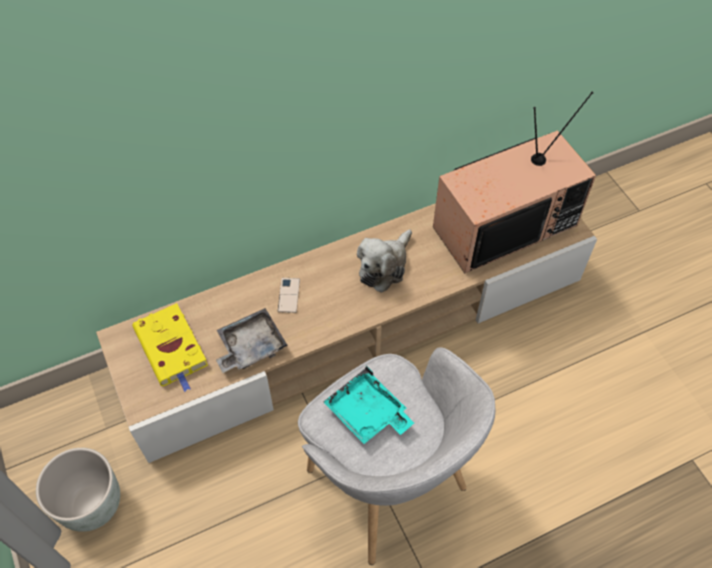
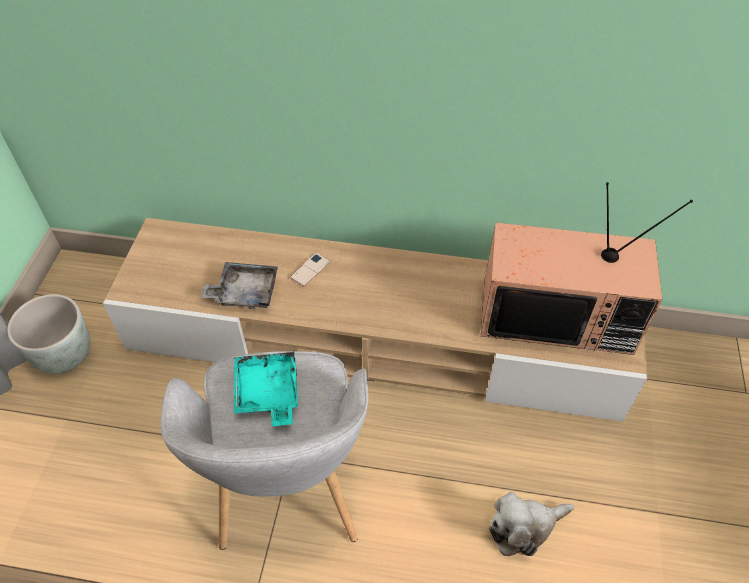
camera: 35 degrees right, 5 degrees down
yellow book [132,303,208,392] -> none
plush toy [357,230,412,293] -> plush toy moved to [489,492,574,556]

